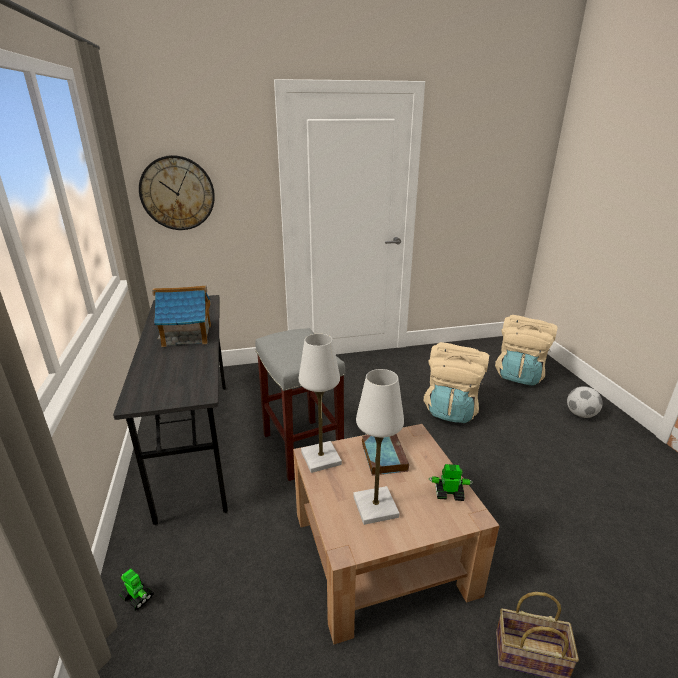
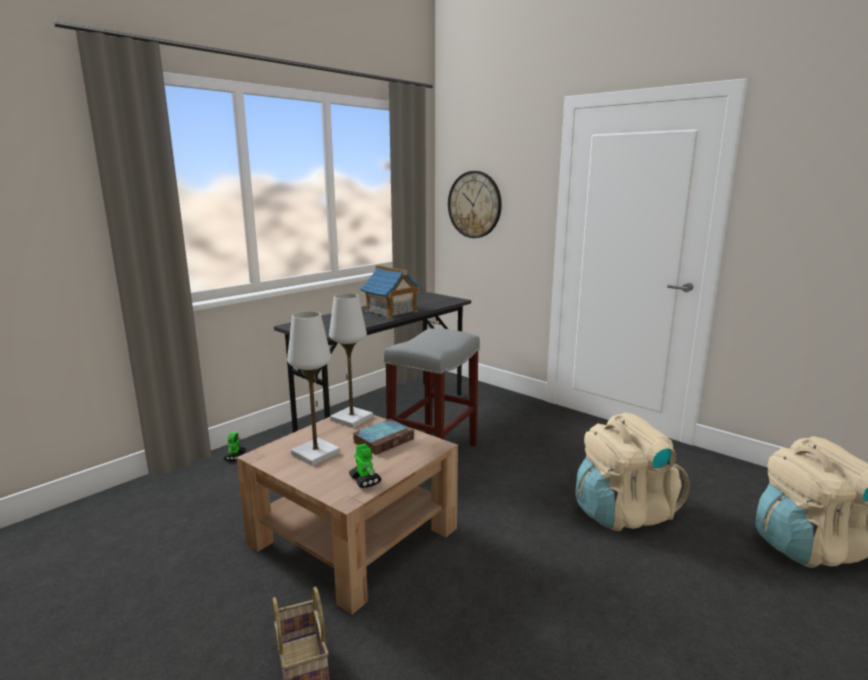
camera: 55 degrees right, 10 degrees down
football [567,386,603,418] -> none

